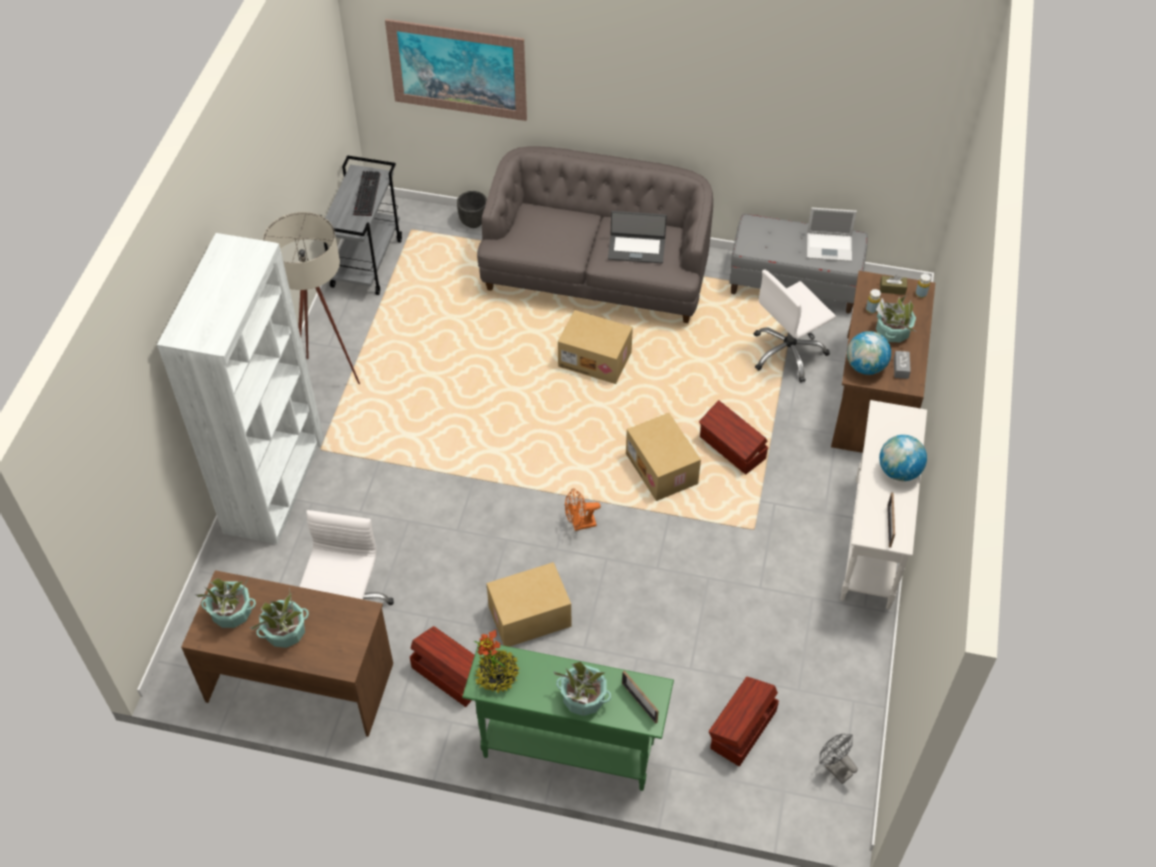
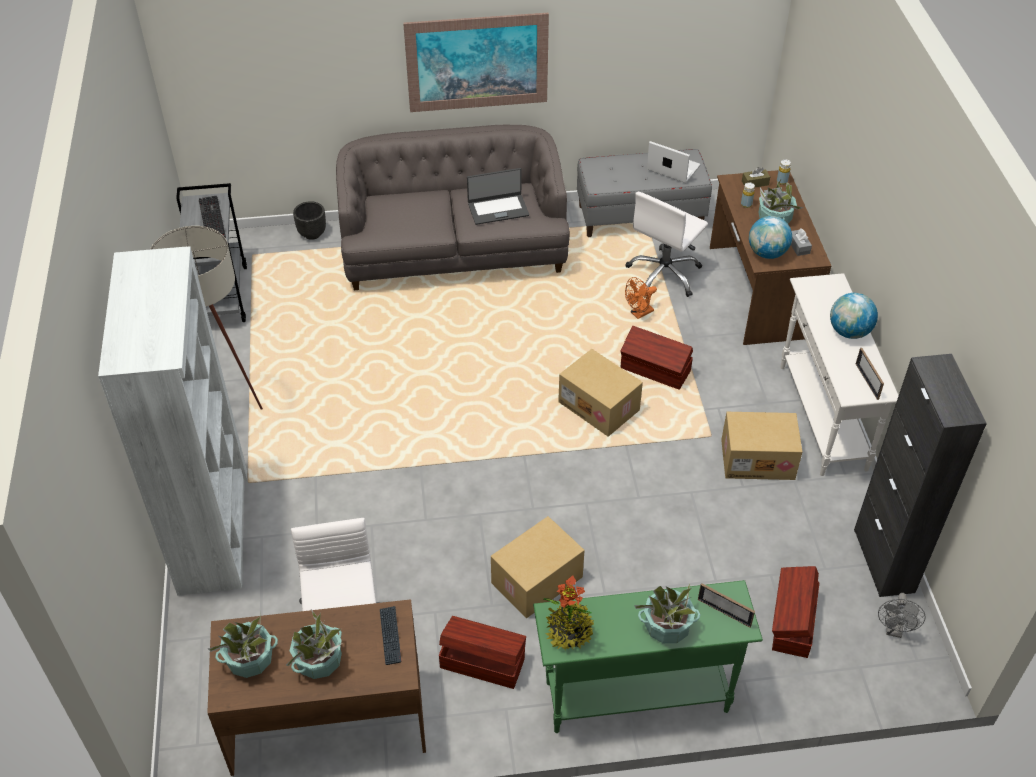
camera: 20 degrees left, 5 degrees down
picture [385,19,527,121] -> picture moved to [403,13,549,112]
cardboard box [558,310,633,384] -> cardboard box moved to [721,412,802,480]
orange fan [565,489,601,531] -> orange fan moved to [625,277,657,319]
laptop [807,208,857,262] -> laptop turned 135 degrees counterclockwise [647,141,701,183]
grey fan [819,733,858,784] -> grey fan turned 105 degrees counterclockwise [878,593,926,638]
none -> keyboard [380,606,402,665]
none -> black cabinet [854,354,987,597]

